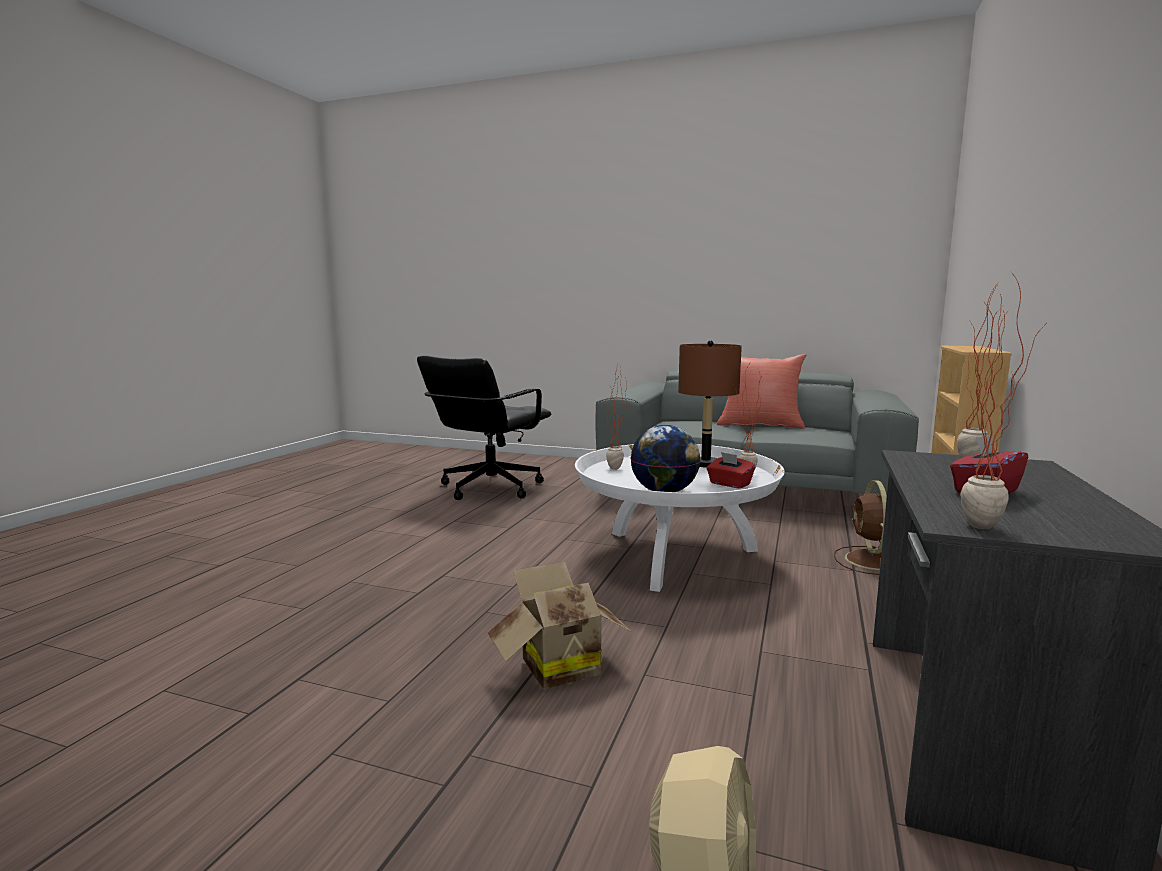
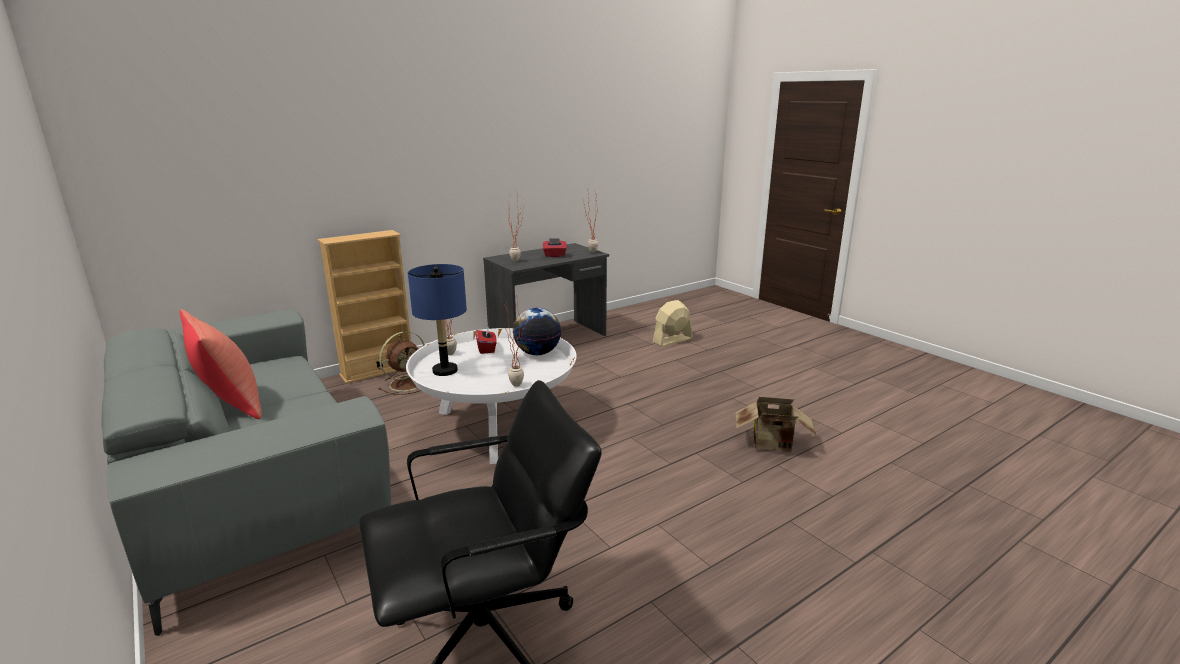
camera: 145 degrees left, 10 degrees up
cardboard box [487,561,632,689] -> cardboard box moved to [736,397,816,453]
brown table lamp [678,340,742,468] -> blue table lamp [408,264,467,376]

